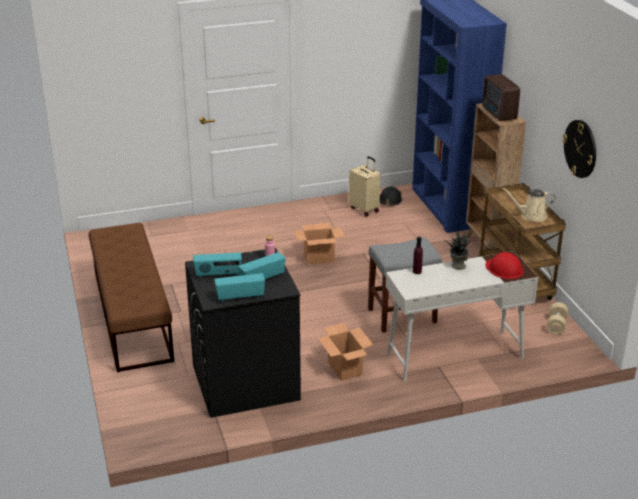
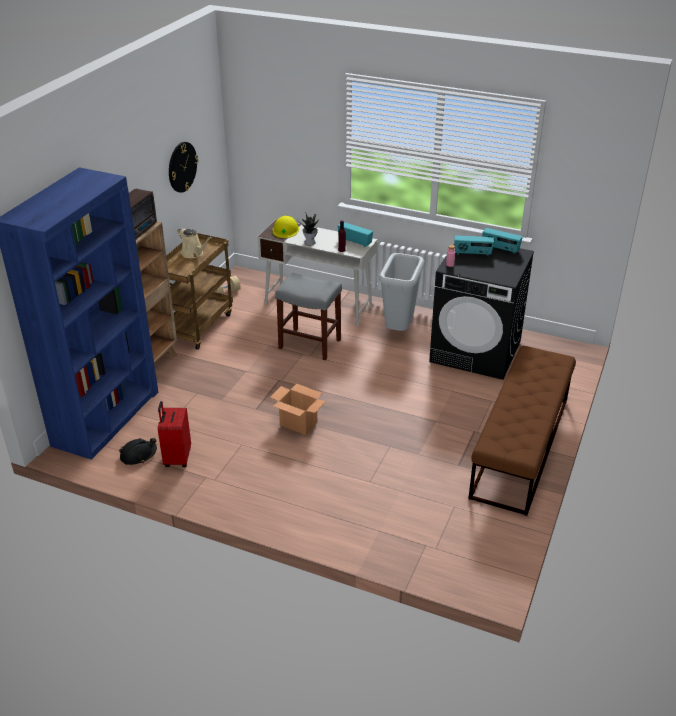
camera: 140 degrees left, 5 degrees up
radio [193,252,242,278] -> radio moved to [338,222,373,247]
cardboard box [318,323,373,381] -> grey trash can [379,253,424,331]
beige suitcase [349,156,381,217] -> red suitcase [158,401,191,467]
red hard hat [485,252,524,279] -> yellow hard hat [273,216,299,238]

